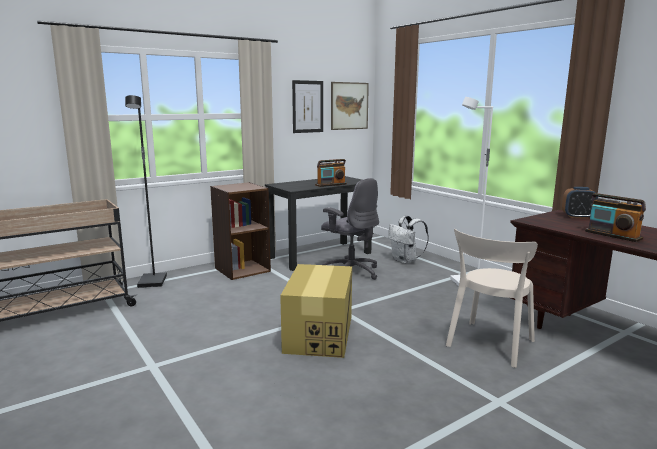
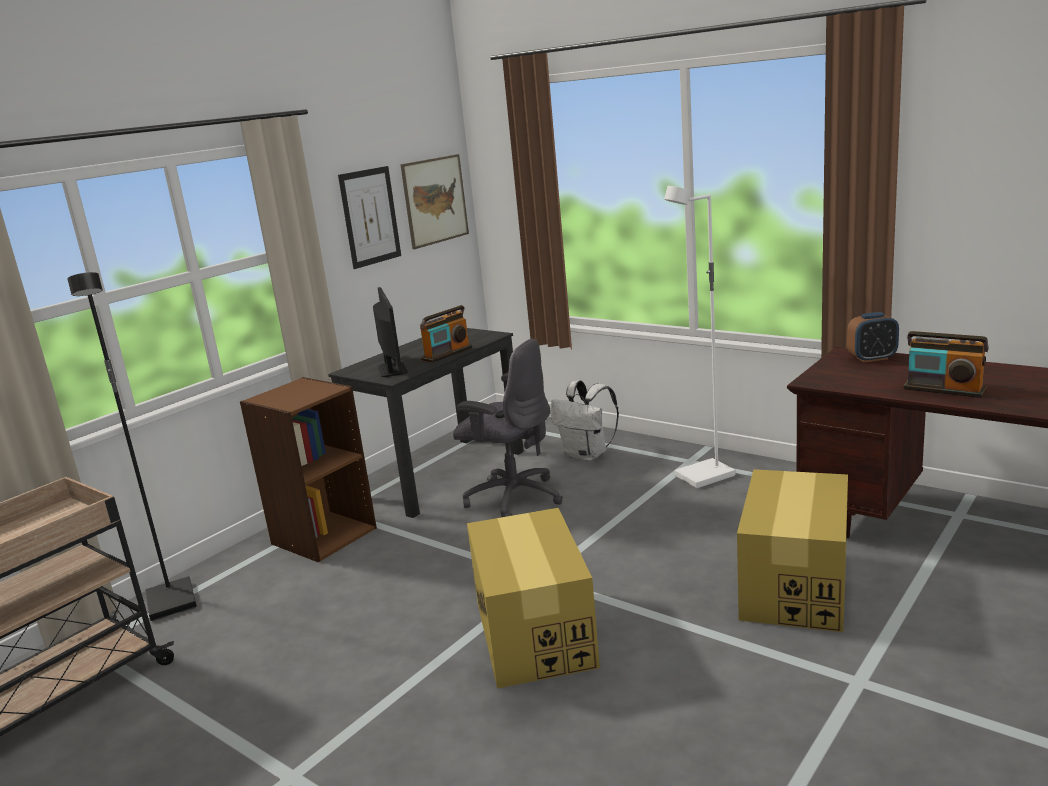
camera: 15 degrees left, 5 degrees up
beige chair [446,228,538,368] -> cardboard box [737,469,848,632]
none -> monitor [373,287,408,377]

